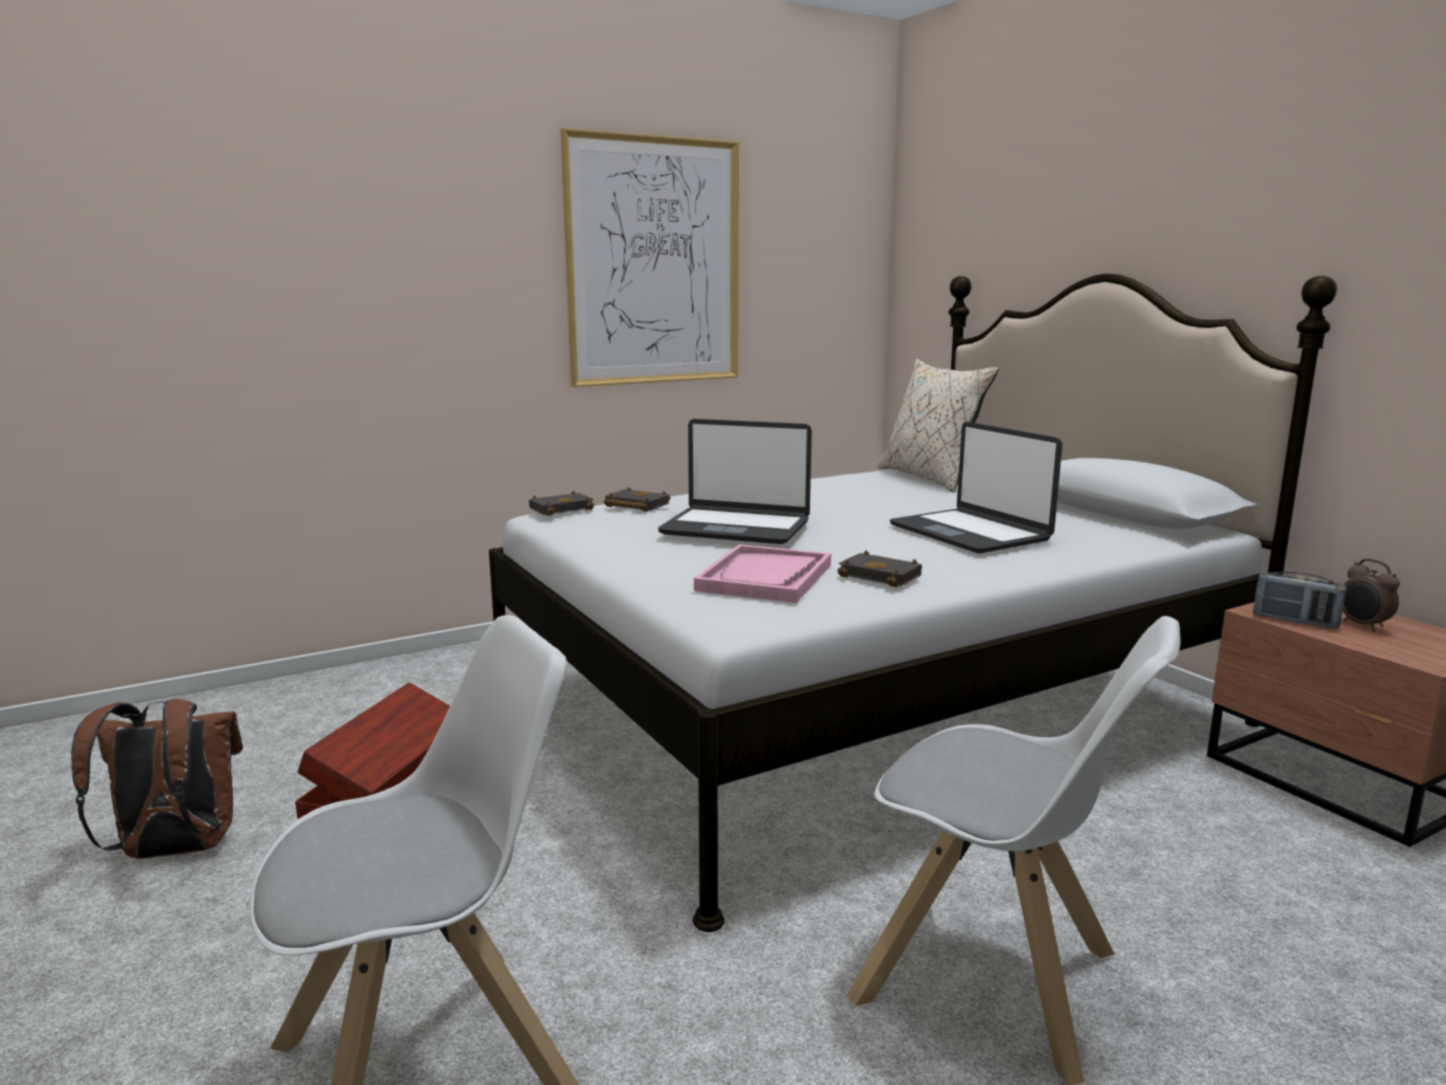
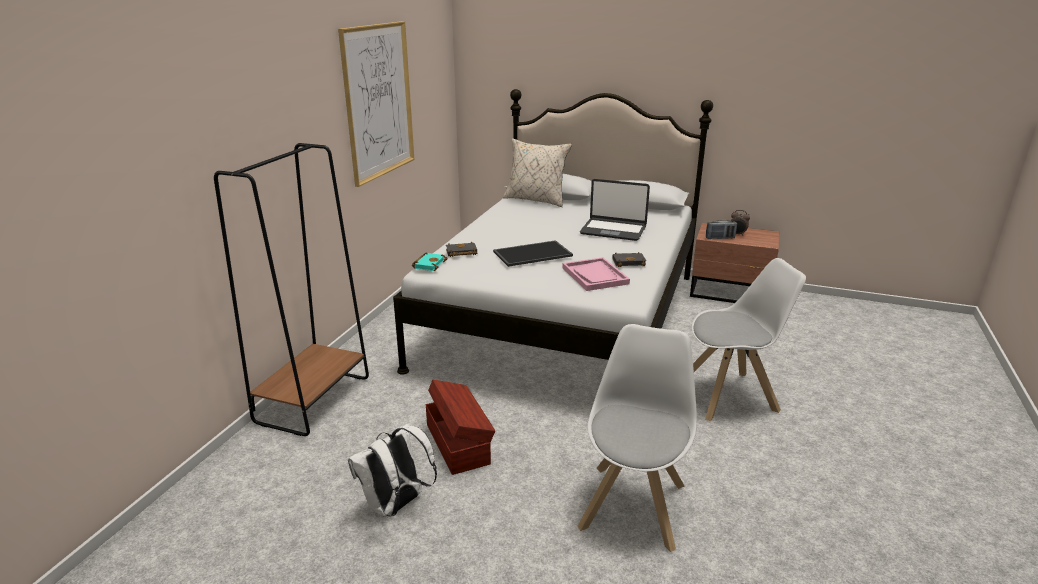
camera: 40 degrees left, 10 degrees up
brown backpack [71,699,243,859] -> white backpack [348,423,437,518]
black book [529,490,594,516] -> turquoise book [412,253,448,271]
laptop [658,419,812,544] -> tray [493,240,573,267]
none -> clothes rack [214,143,369,436]

